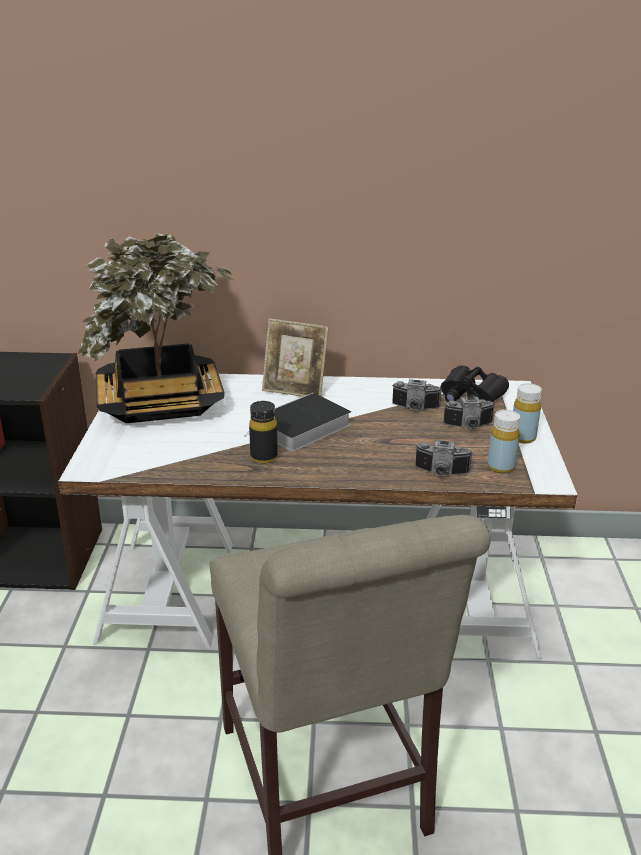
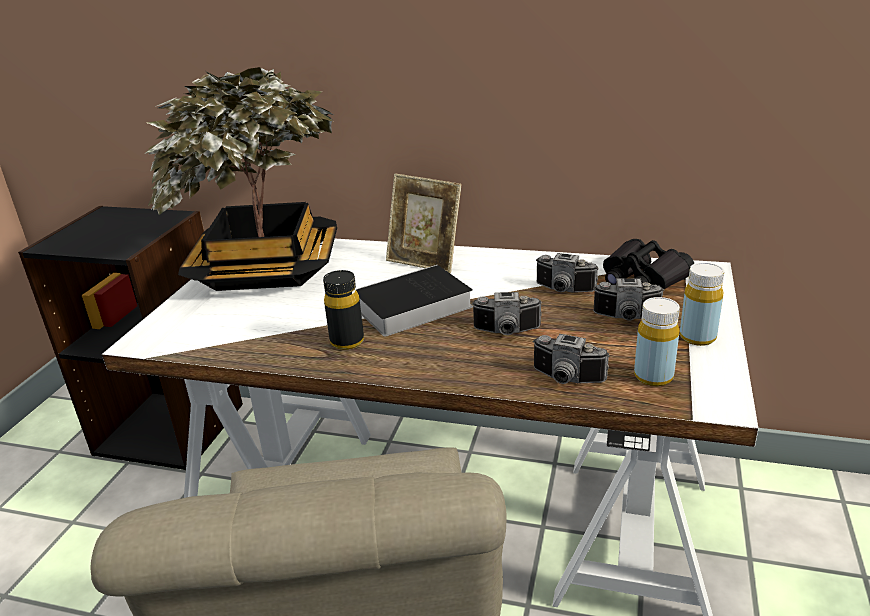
camera: 15 degrees right, 0 degrees up
none -> camera [471,292,542,335]

